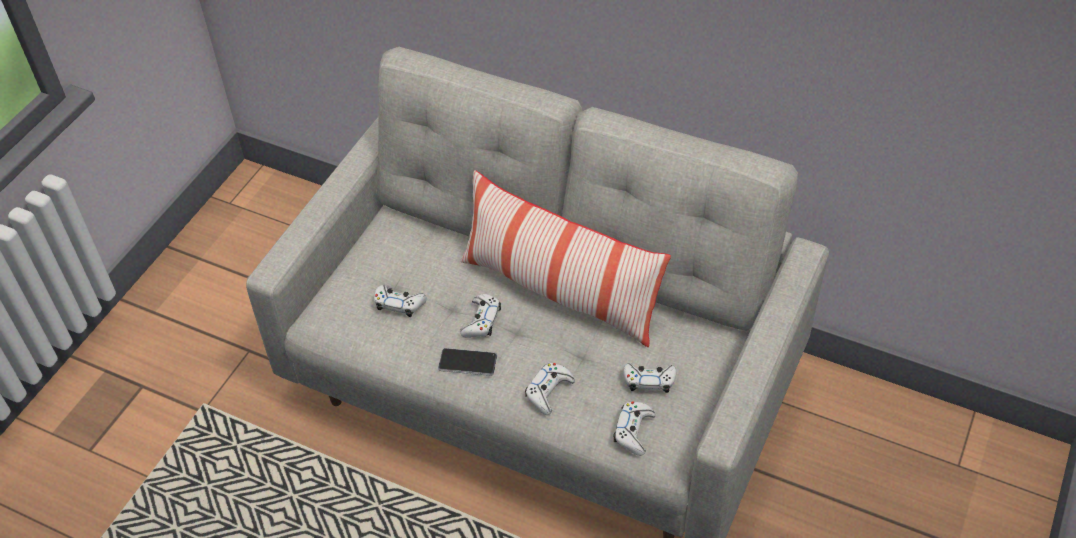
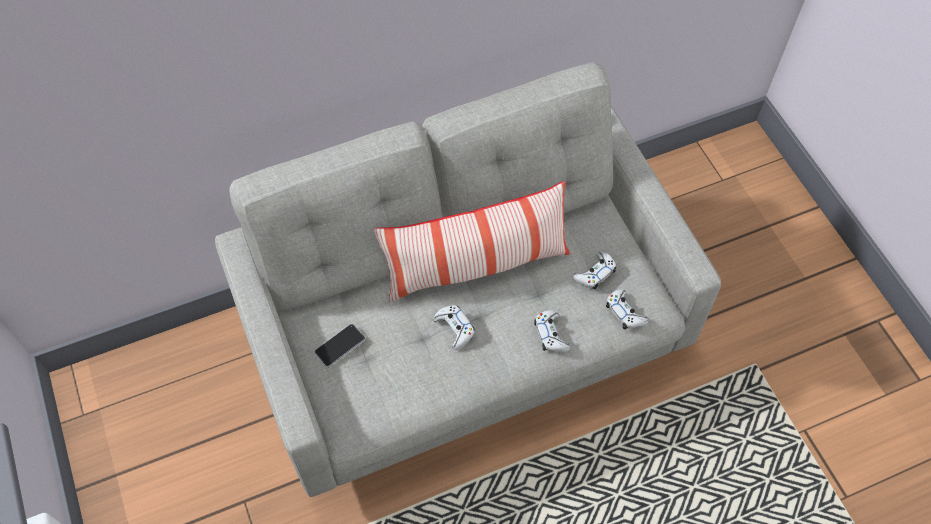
camera: 50 degrees left, 10 degrees up
white game controller [374,285,427,317] -> none
phone [438,348,497,376] -> phone moved to [314,324,365,367]

